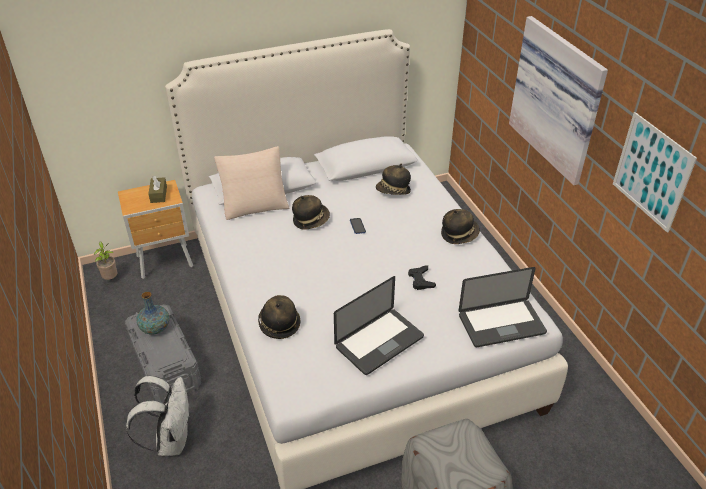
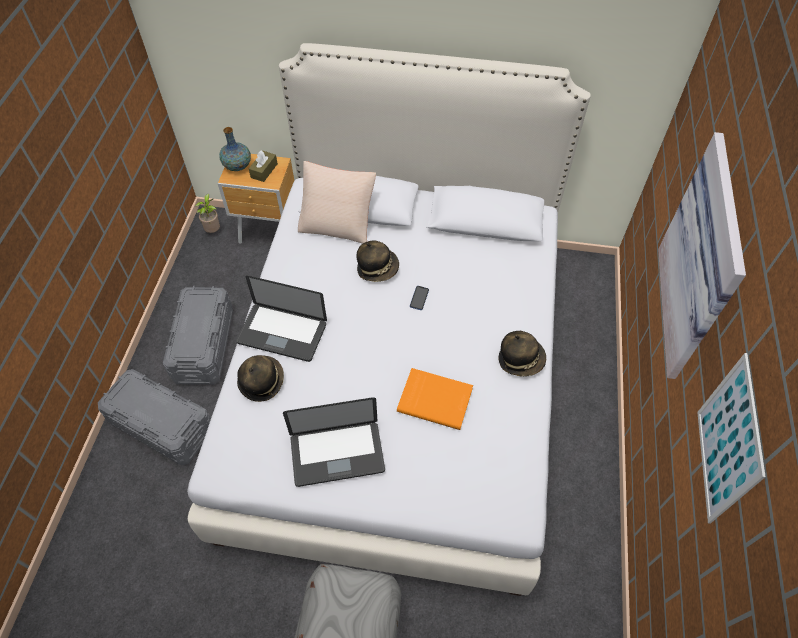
camera: 30 degrees right, 15 degrees up
white backpack [126,376,191,456] -> grey storage box [98,369,211,466]
vase [136,292,169,334] -> vase moved to [219,127,251,171]
hat [376,164,411,195] -> none
black game controller [408,265,436,290] -> orange book [397,368,473,430]
laptop [459,267,547,347] -> laptop moved to [236,275,327,362]

